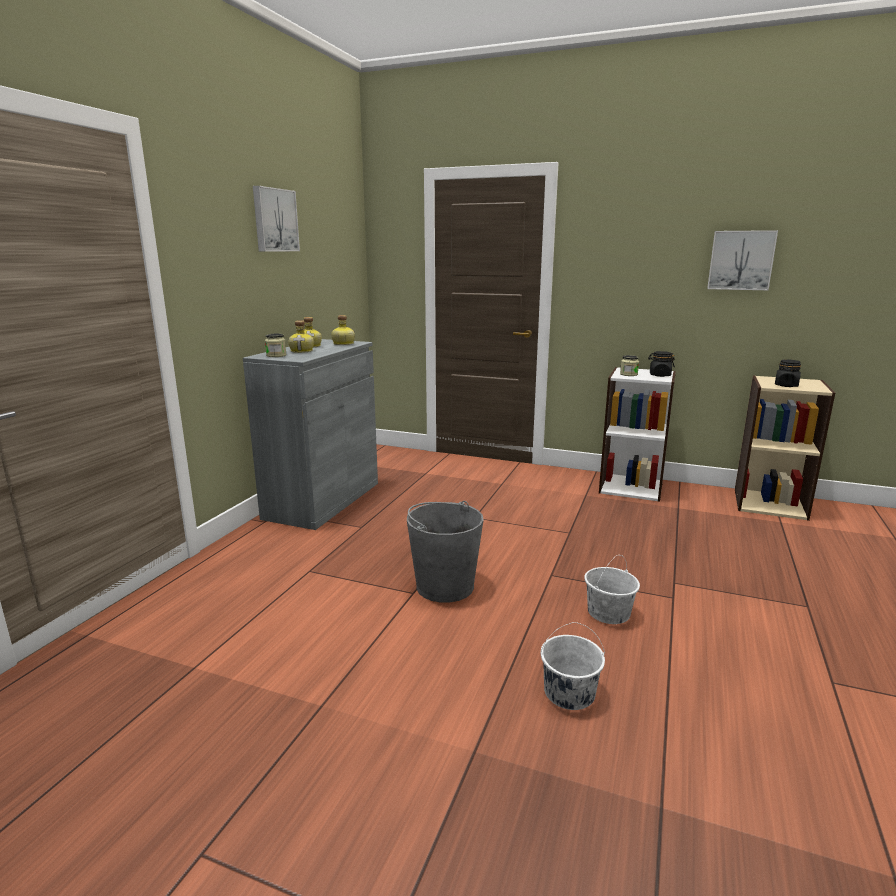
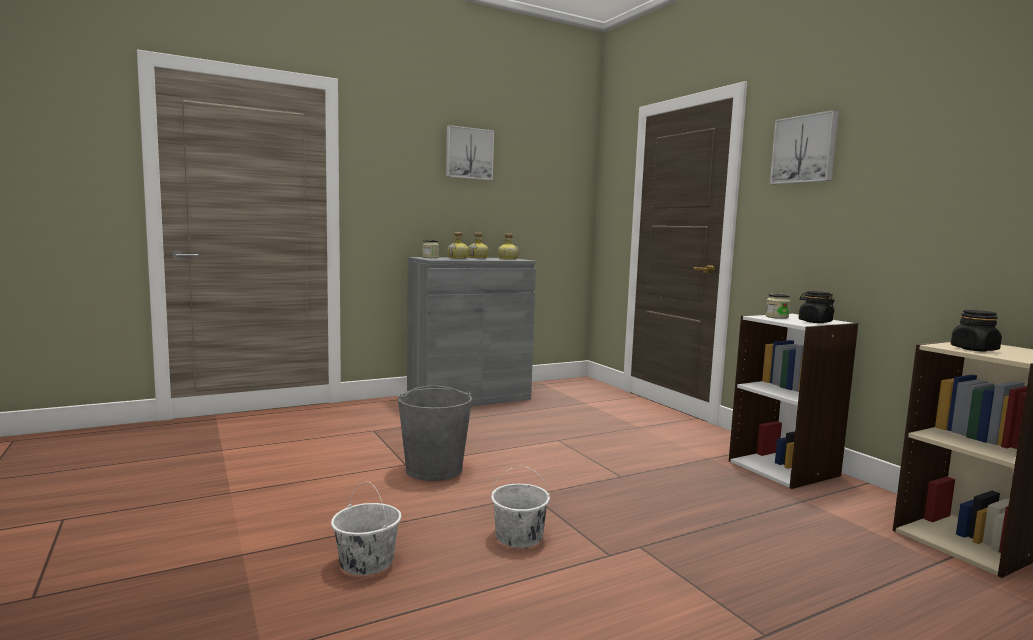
camera: 40 degrees right, 10 degrees down
picture [707,230,778,290] -> picture moved to [770,110,839,184]

